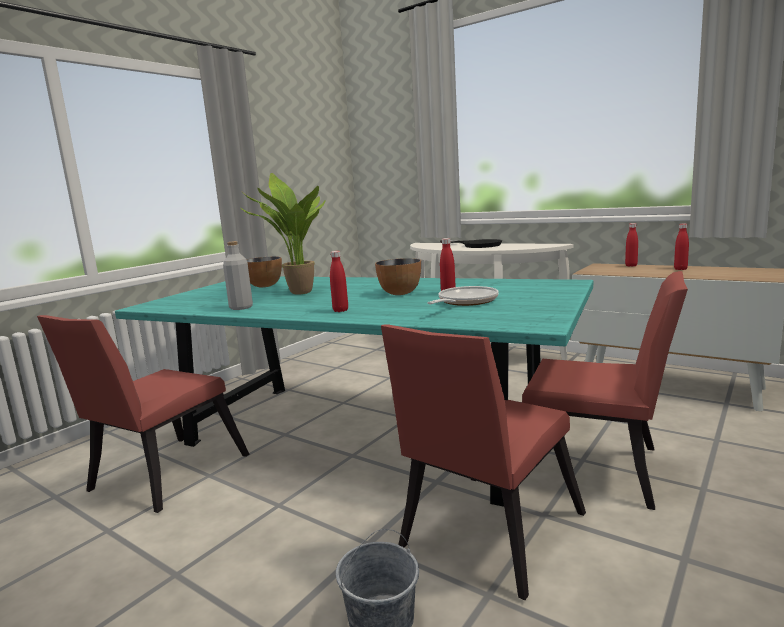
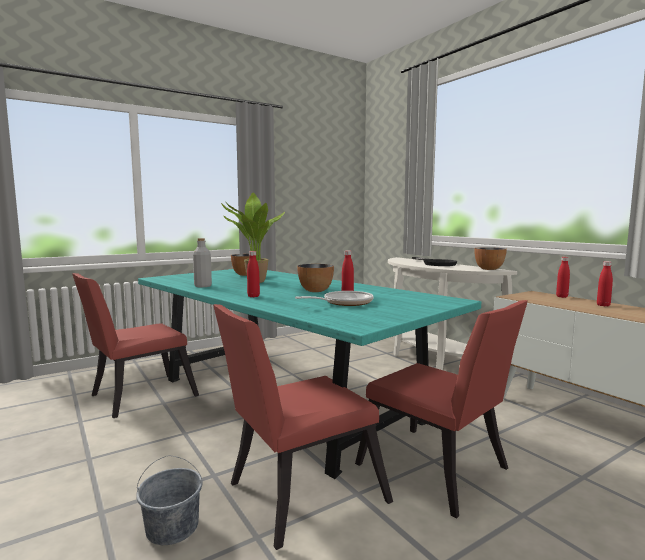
camera: 20 degrees right, 5 degrees down
none -> bowl [474,247,507,270]

